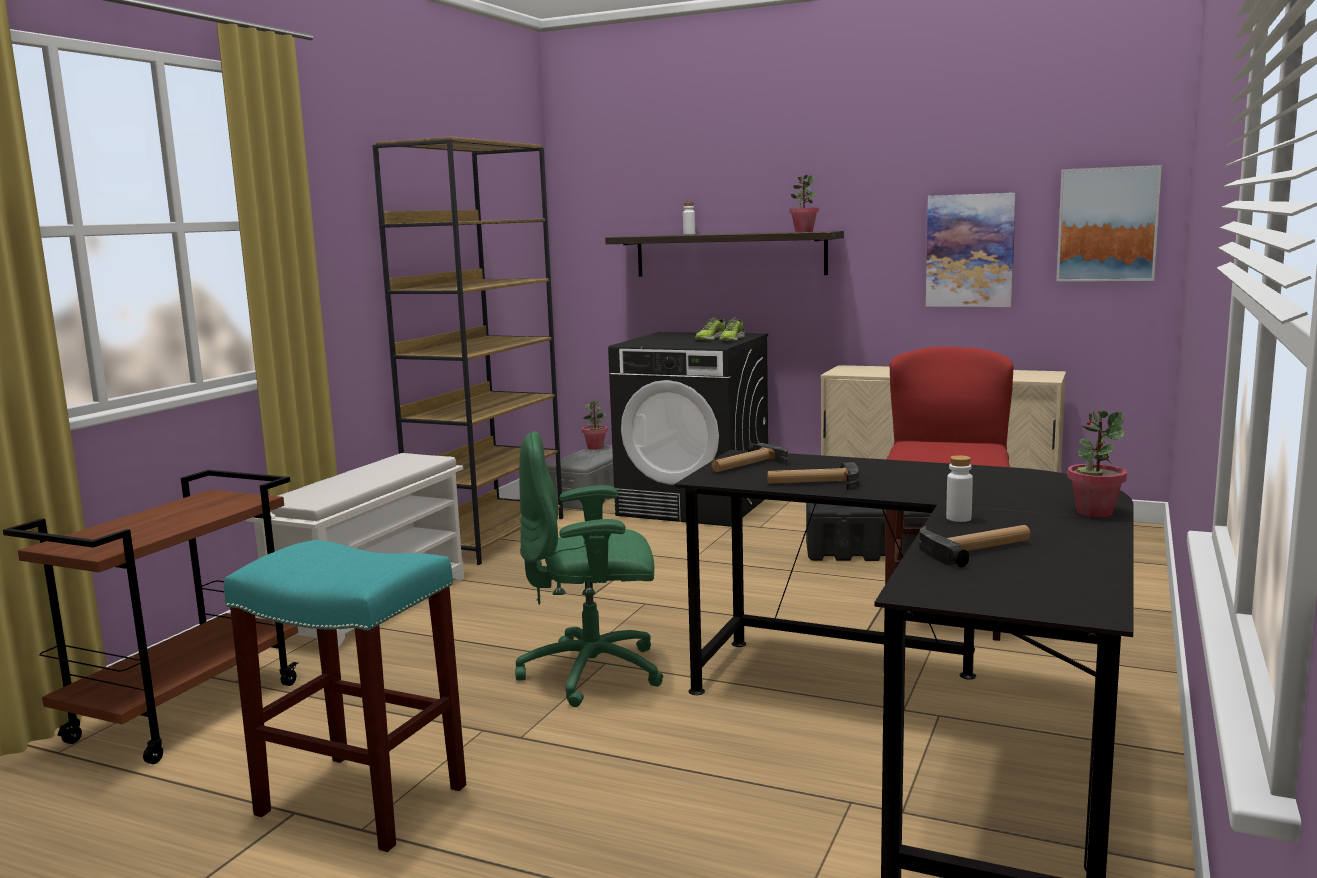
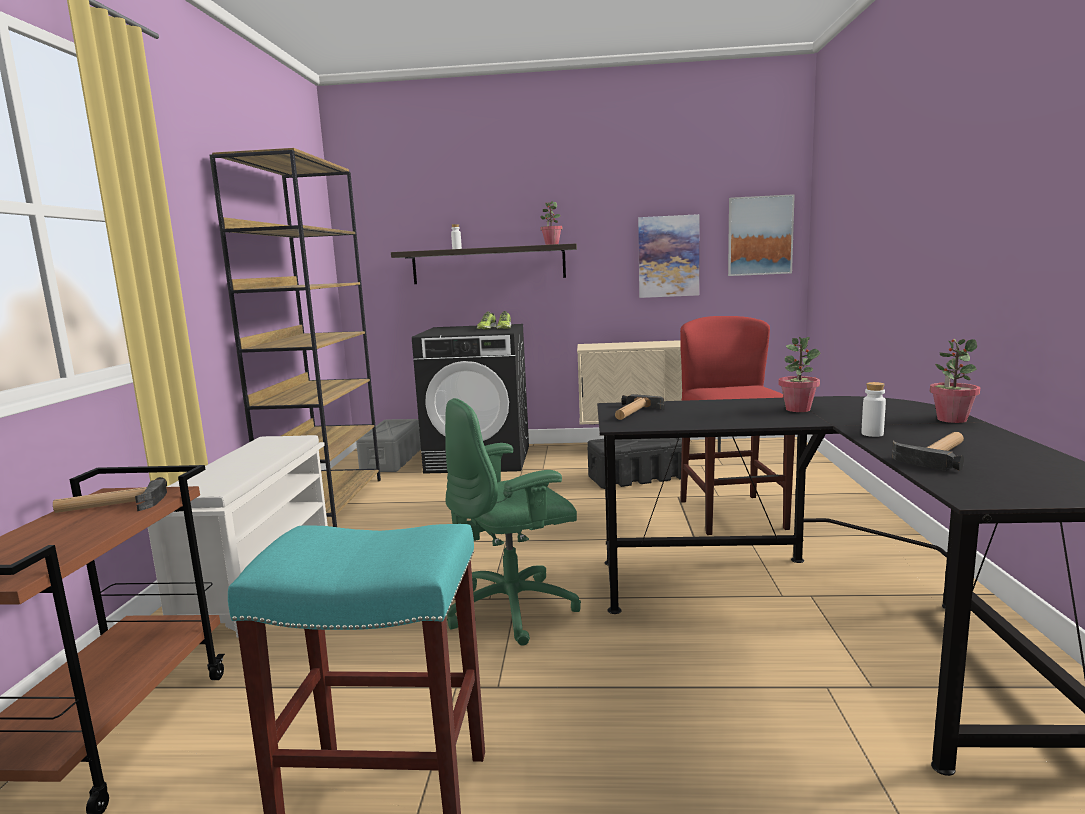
camera: 20 degrees left, 0 degrees up
potted plant [582,400,607,450] -> potted plant moved to [778,337,820,412]
hammer [767,461,859,490] -> hammer moved to [53,477,167,513]

